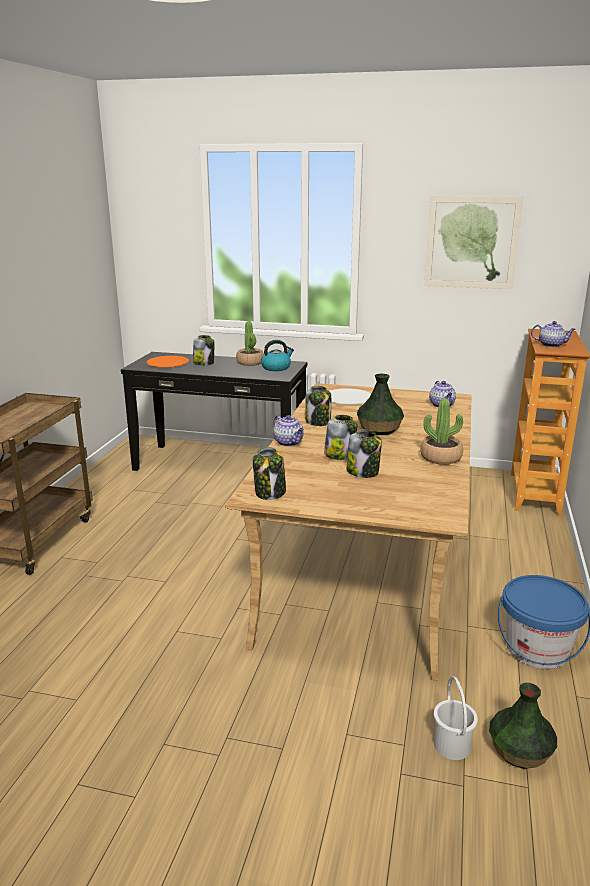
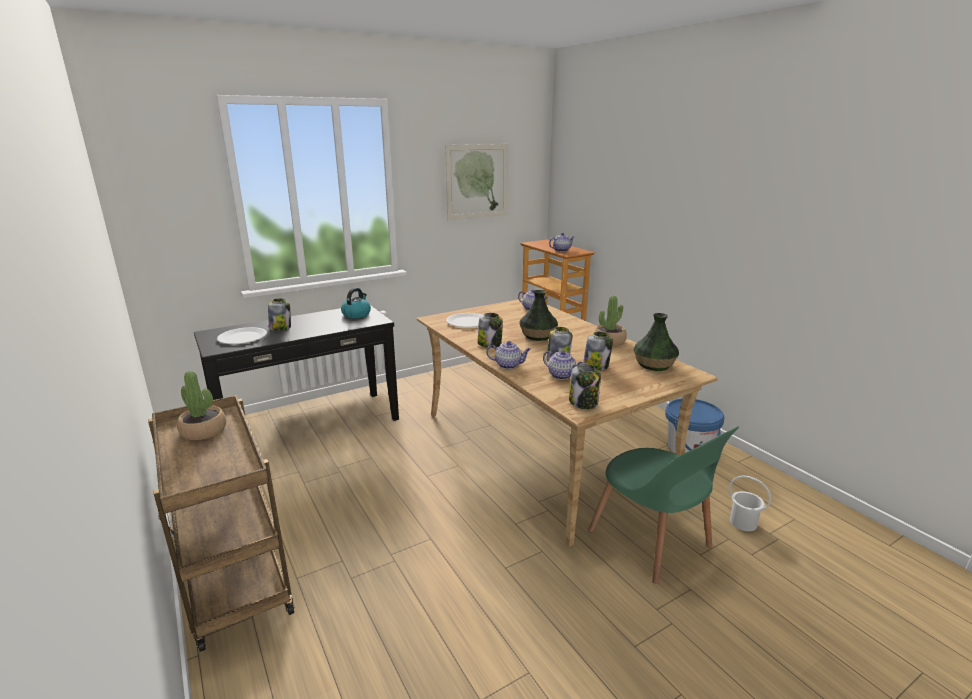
camera: 45 degrees left, 0 degrees up
orange plate [147,356,189,367] -> white plate [217,327,267,344]
potted plant [236,321,264,366] -> potted plant moved to [177,371,226,440]
vase [489,683,557,769] -> vase moved to [633,313,679,371]
none -> teapot [543,350,583,380]
none -> green chair [588,426,739,584]

